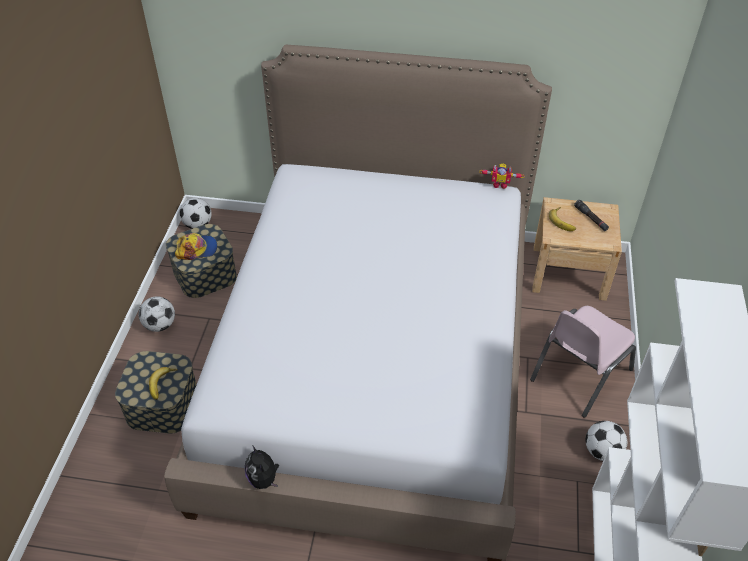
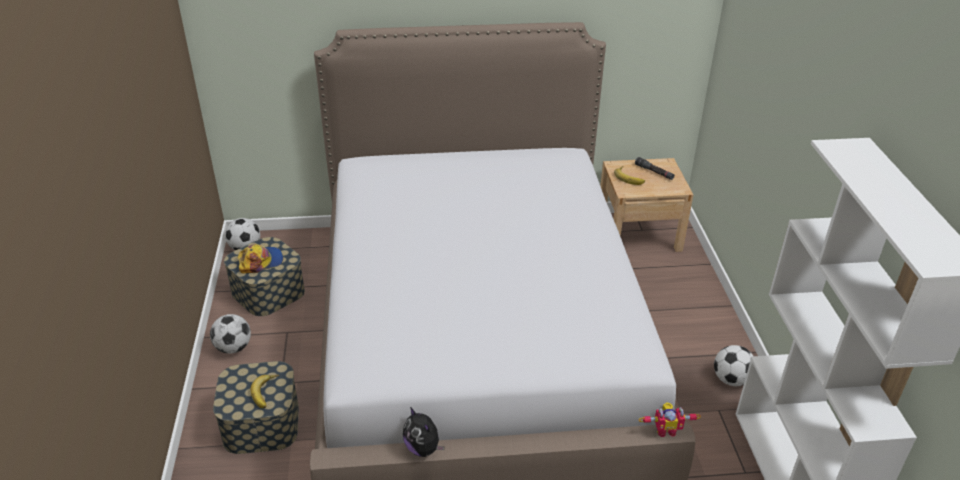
camera: 15 degrees left, 10 degrees down
toy robot [479,164,525,189] -> toy robot moved to [639,403,701,437]
pink chair [530,306,636,418] -> none

